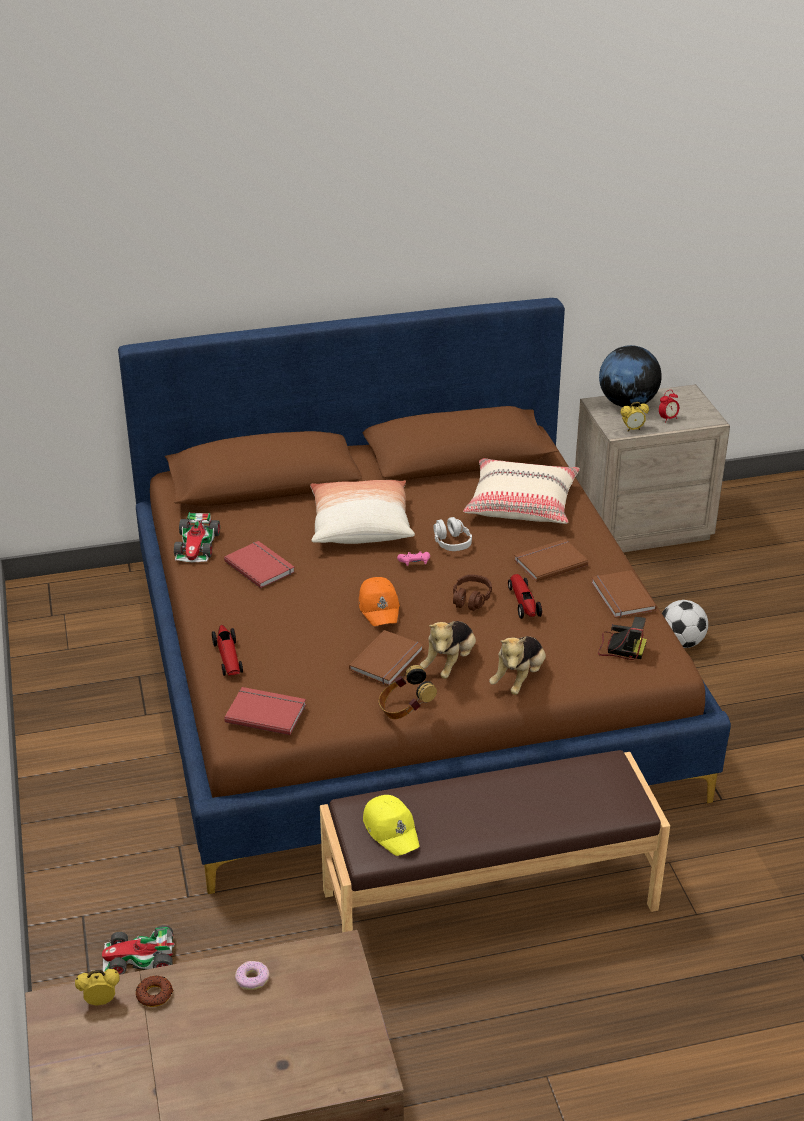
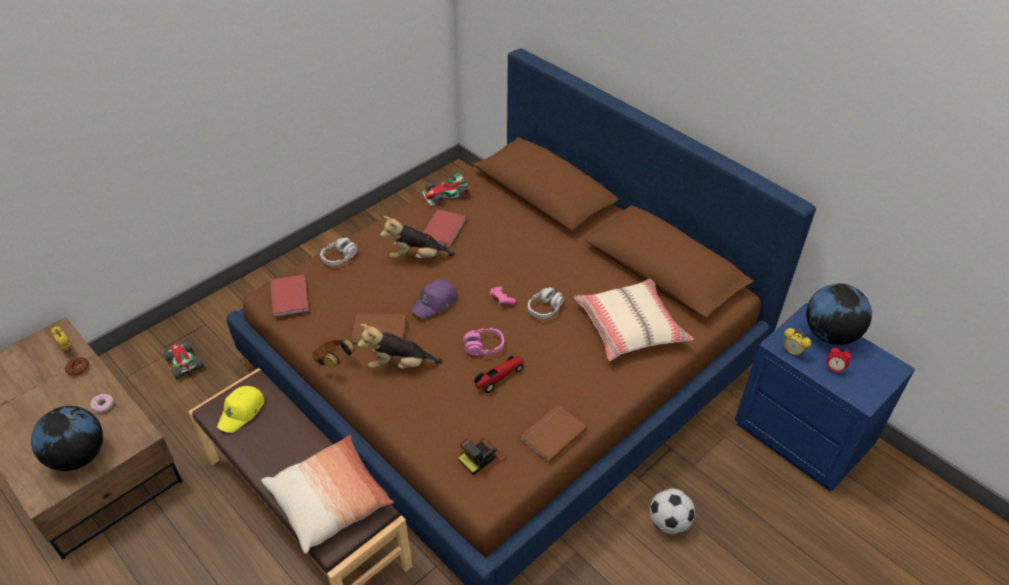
camera: 60 degrees right, 10 degrees up
toy car [212,625,243,676] -> grey headphones [320,237,357,266]
pillow [310,480,415,544] -> pillow moved to [261,435,394,554]
orange cap [359,577,400,626] -> purple cap [411,280,457,318]
brown headphones [453,574,492,611] -> pink headphones [463,328,504,356]
plush toy [489,636,546,695] -> plush toy moved to [380,216,455,258]
brown book [514,539,588,582] -> none
beige nightstand [575,384,730,552] -> blue nightstand [735,303,915,491]
camera [598,617,647,660] -> camera turned 60 degrees clockwise [458,438,507,475]
none -> globe [31,406,103,471]

